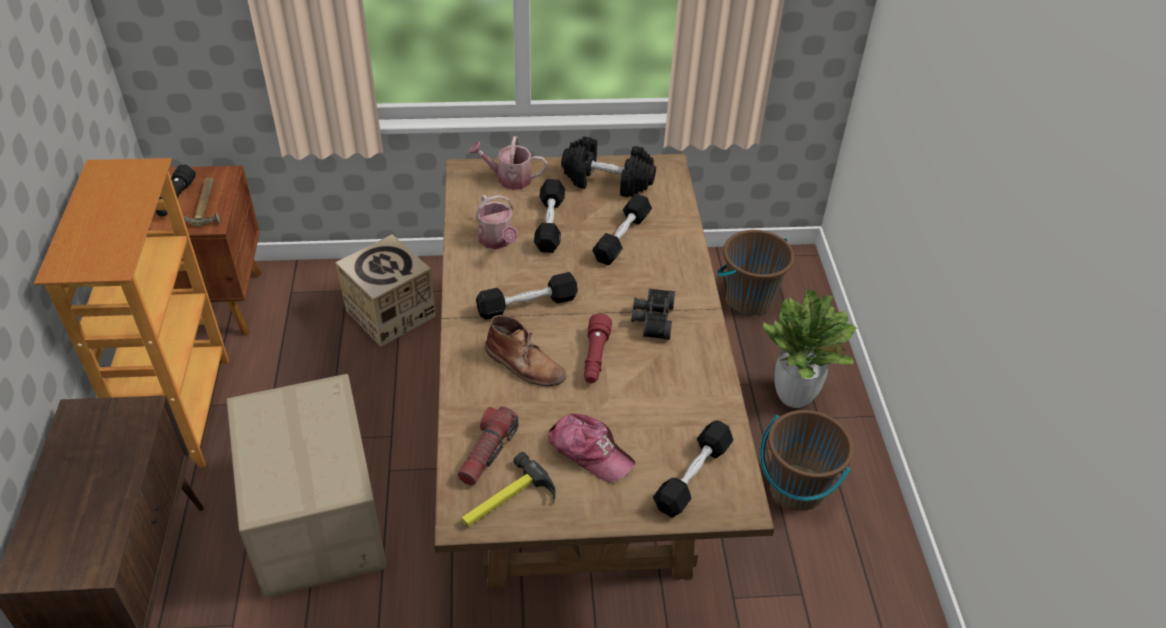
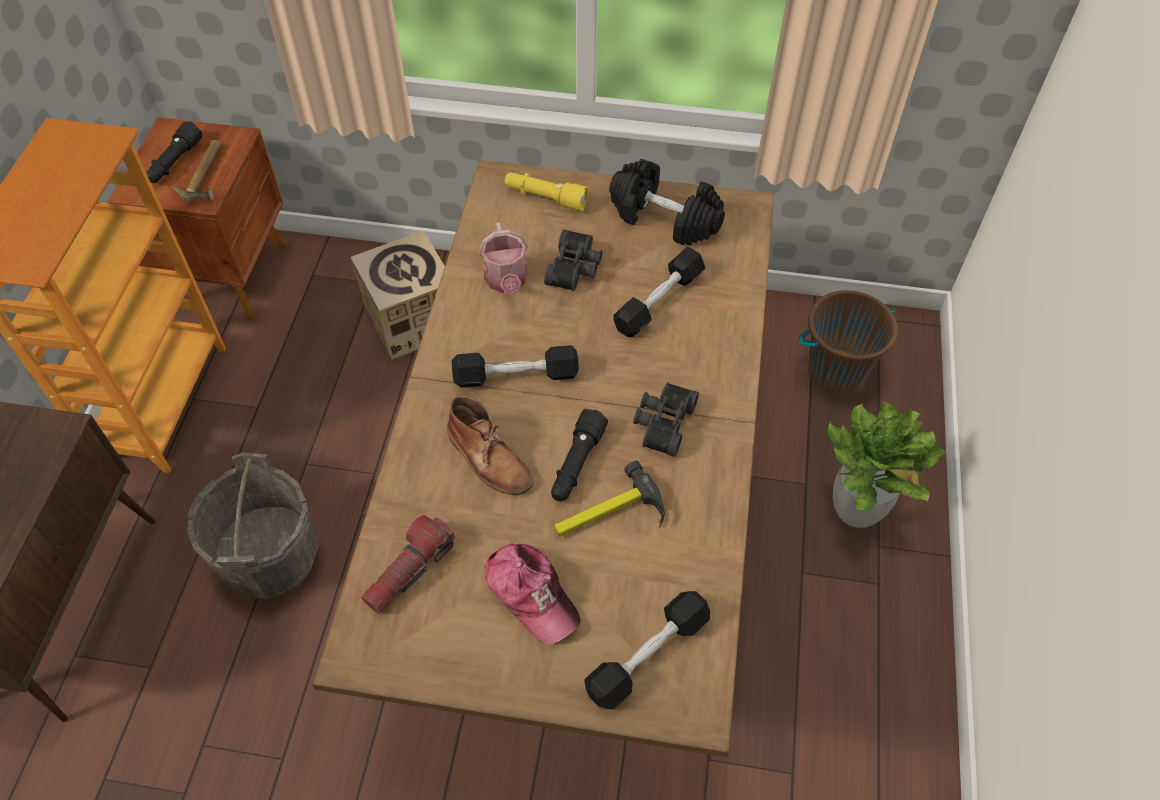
camera: 15 degrees right, 10 degrees up
cardboard box [227,374,387,598] -> grey bucket [187,452,318,599]
hammer [462,452,556,527] -> hammer moved to [554,461,665,537]
watering can [469,136,547,190] -> yellow flashlight [505,172,589,211]
black dumbbell [534,179,565,253] -> black binoculars [544,229,602,291]
red flashlight [584,313,612,383] -> black flashlight [551,409,608,502]
brown bucket [760,410,853,511] -> none

